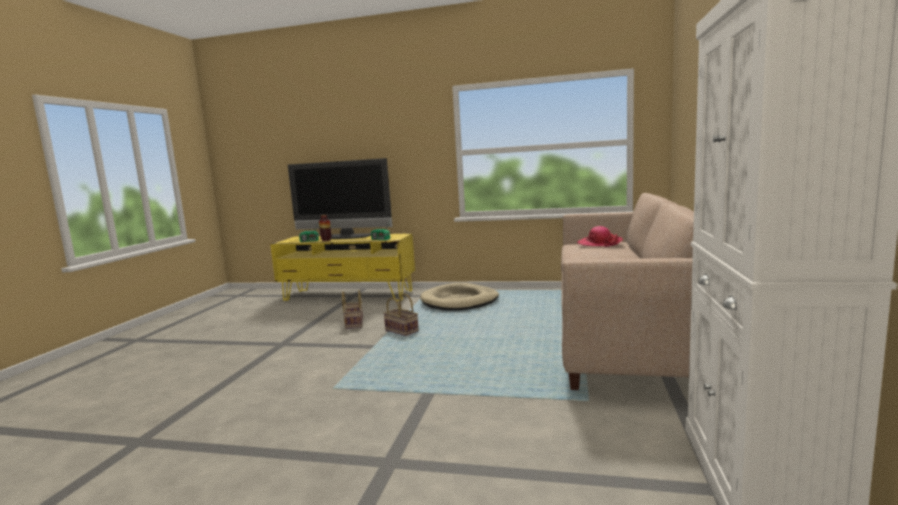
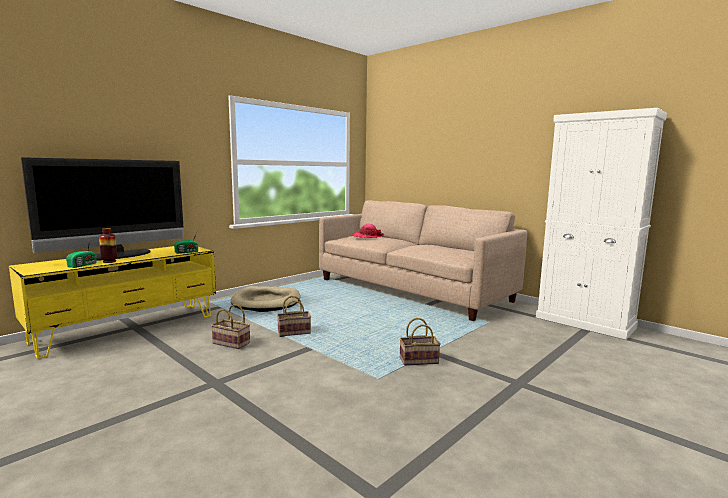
camera: 60 degrees left, 0 degrees up
none -> basket [400,318,441,366]

